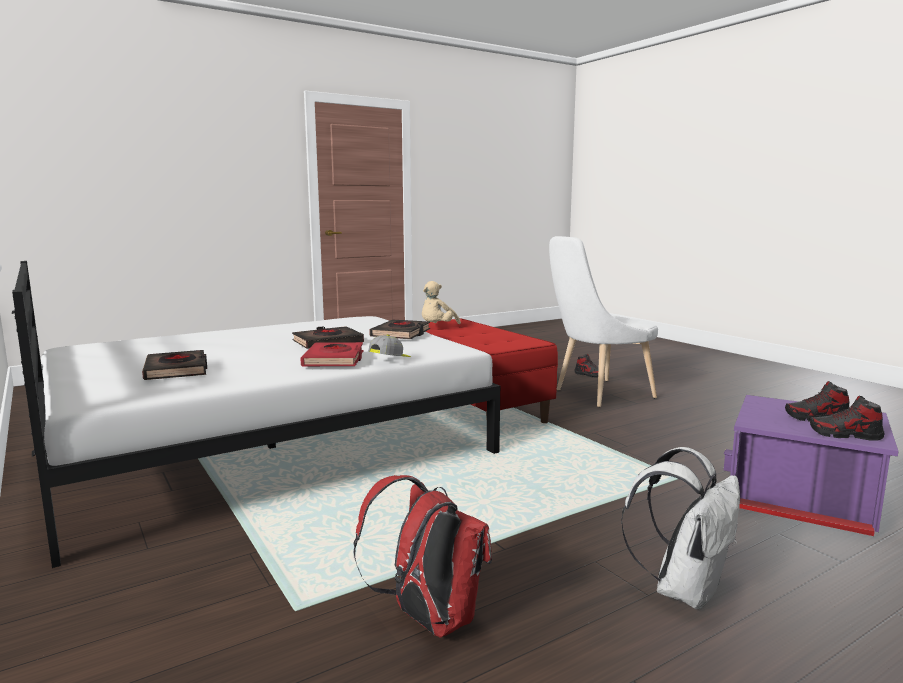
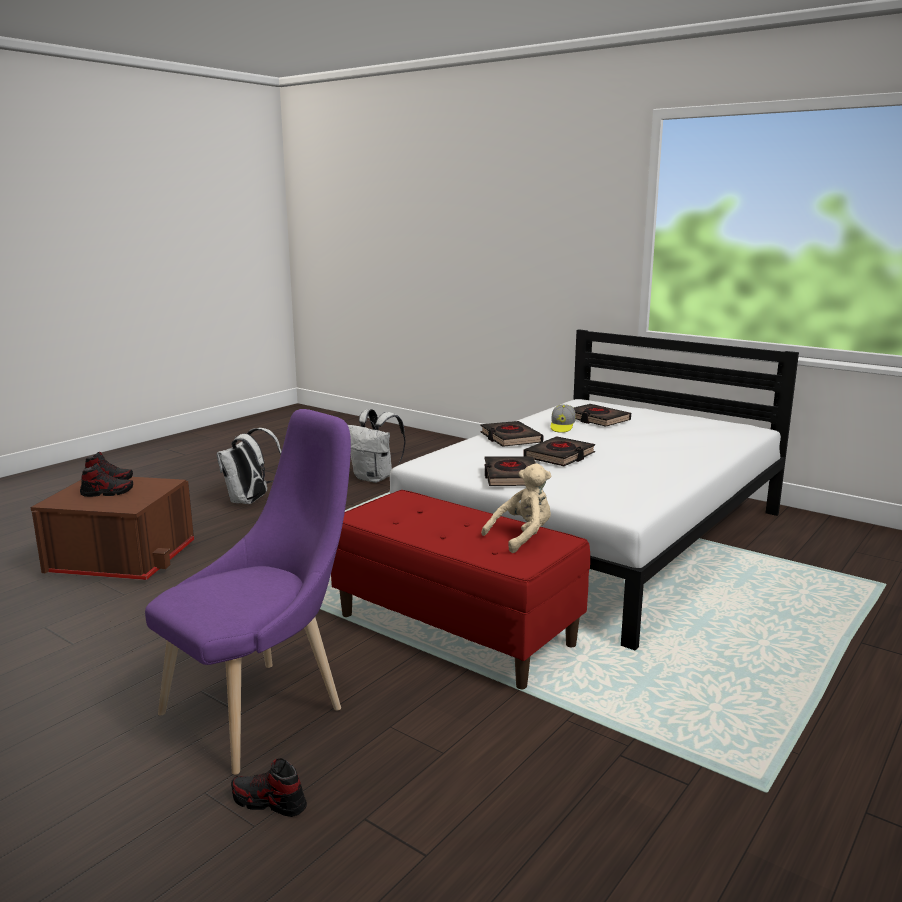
camera: 160 degrees right, 5 degrees up
red book [300,342,364,366] -> black book [481,421,544,447]
red backpack [353,475,492,637] -> white backpack [348,409,406,483]
cap [368,335,411,357] -> cap moved to [551,404,576,433]
beige plush toy [422,281,461,324] -> beige plush toy turned 45 degrees clockwise [481,463,551,553]
white chair [549,236,658,407] -> purple chair [145,409,351,775]
purple storage box [724,395,898,536] -> brown storage box [30,477,194,580]

